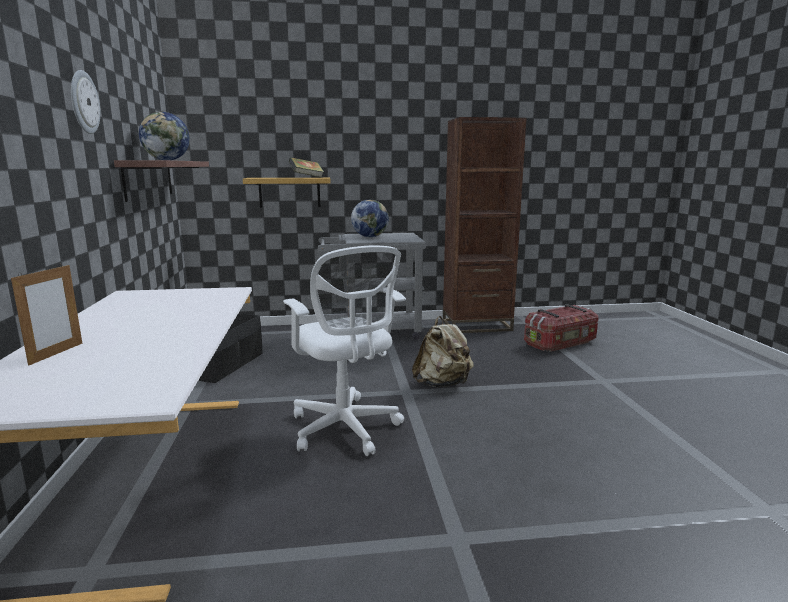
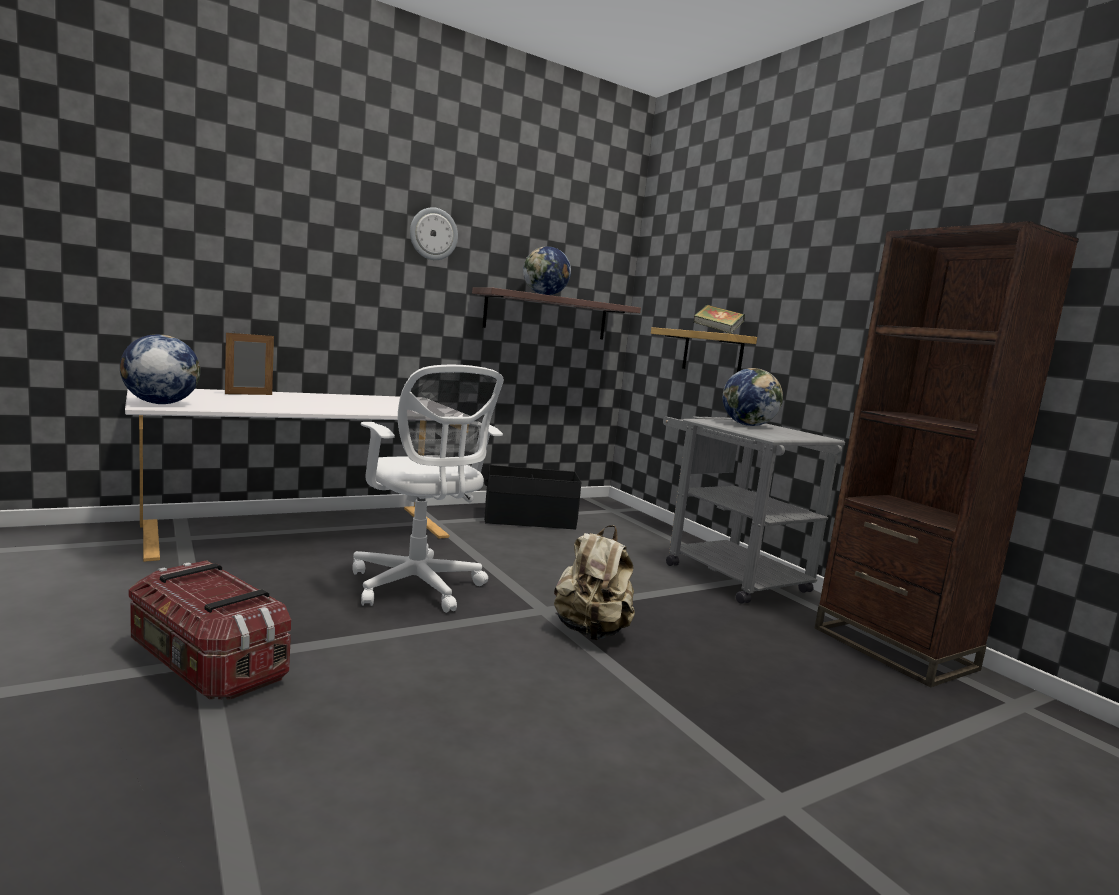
camera: 65 degrees right, 5 degrees down
picture frame [11,264,82,366] -> picture frame turned 150 degrees clockwise [225,331,274,395]
white office chair [283,246,406,456] -> white office chair turned 75 degrees counterclockwise [352,365,504,613]
storage box [524,304,599,352] -> storage box moved to [129,560,291,700]
none -> globe [120,334,200,404]

